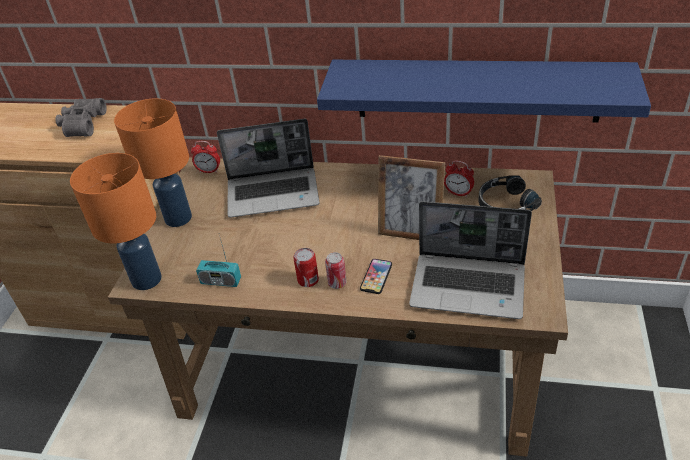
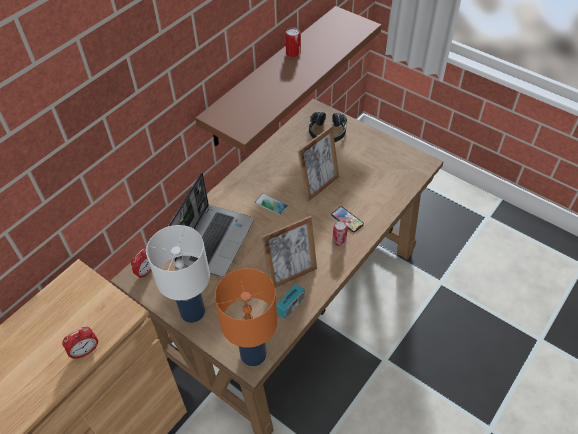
camera: 65 degrees left, 10 degrees up
grey binoculars [55,98,107,137] -> none
orange table lamp [114,98,192,227] -> white table lamp [146,225,210,323]
can [293,248,319,287] -> can moved to [285,28,301,57]
blue shelf [317,60,651,123] -> brown shelf [195,6,382,152]
laptop [409,201,532,319] -> none
alarm clock [444,161,474,197] -> alarm clock moved to [62,327,98,360]
none -> phone [255,193,288,215]
none -> picture frame [261,216,317,288]

